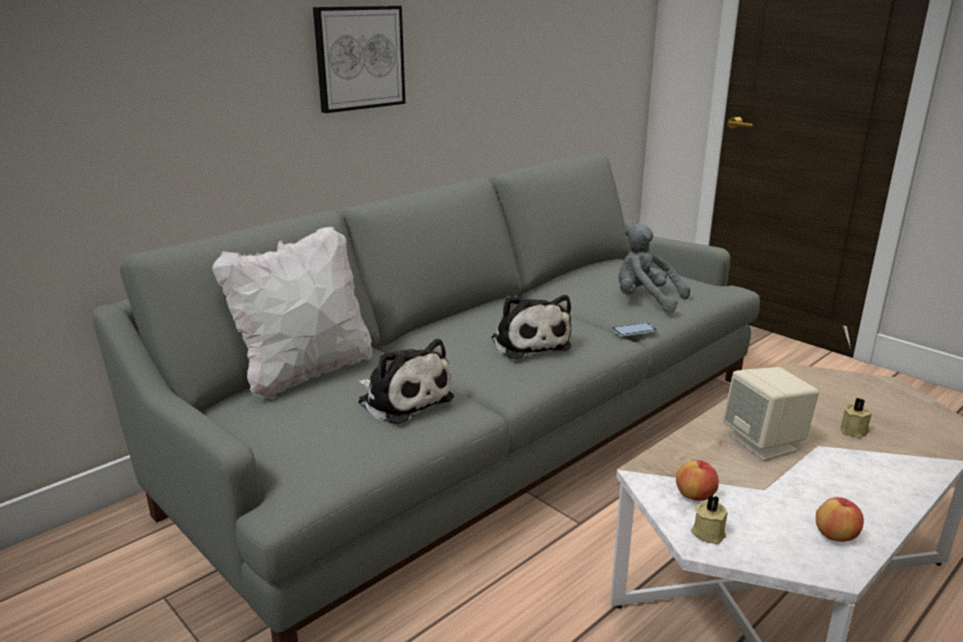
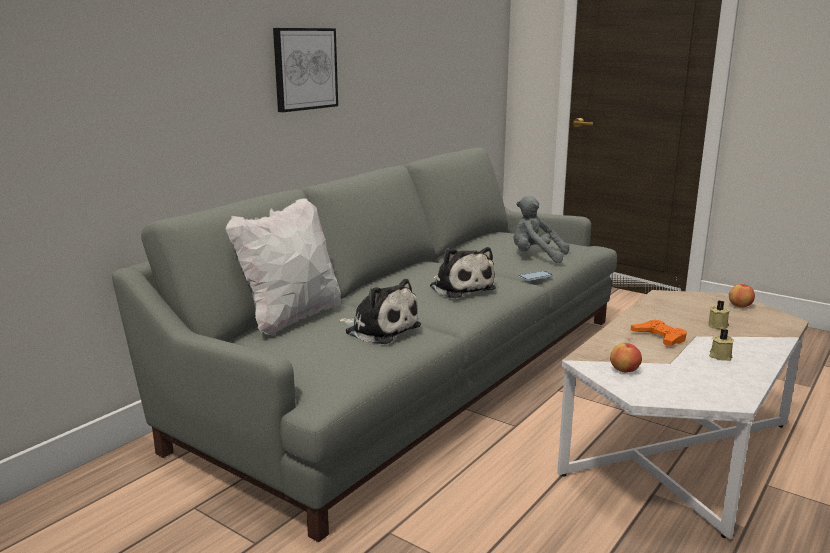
camera: 10 degrees left, 5 degrees down
beige candle [691,495,728,544] -> beige candle moved to [709,329,734,361]
beige speaker [723,367,819,461] -> orange game controller [631,320,687,345]
apple [816,497,864,542] -> apple moved to [729,284,755,308]

